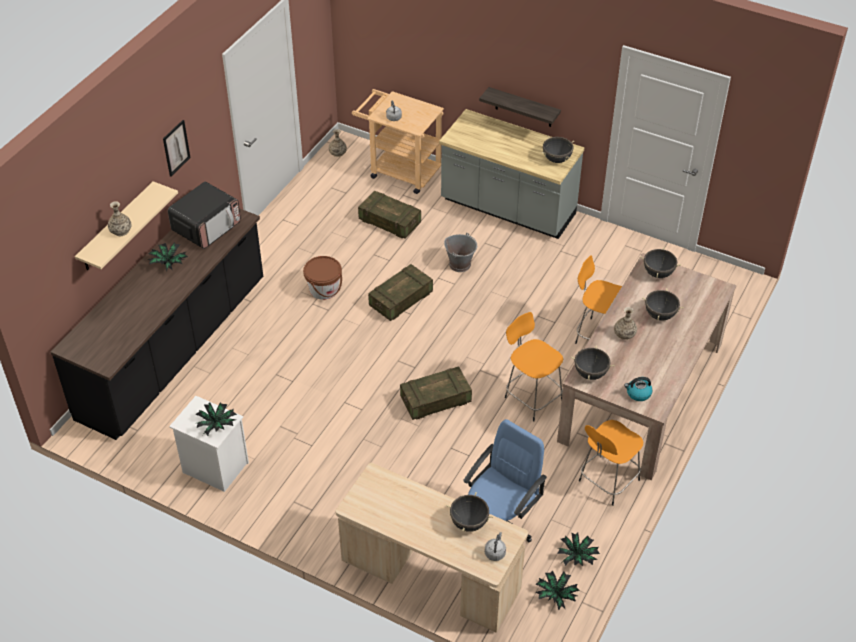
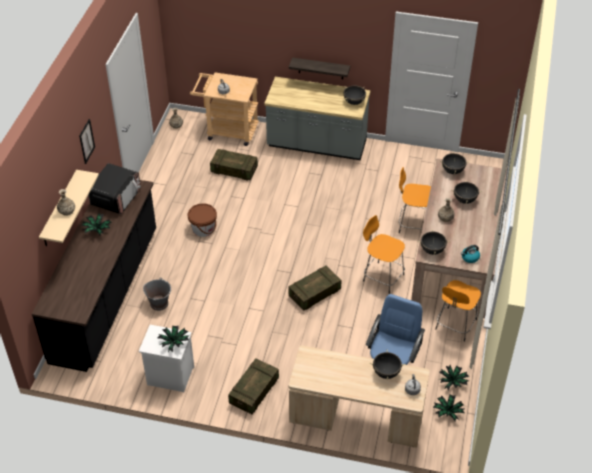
camera: 15 degrees left, 0 degrees up
crate [368,264,433,321] -> crate moved to [228,358,279,414]
grey bucket [444,233,477,272] -> grey bucket moved to [143,278,171,311]

